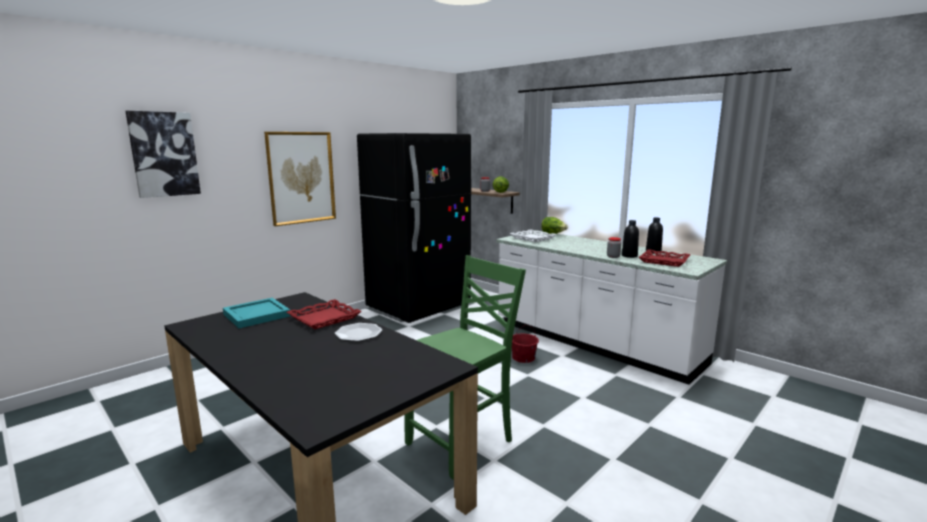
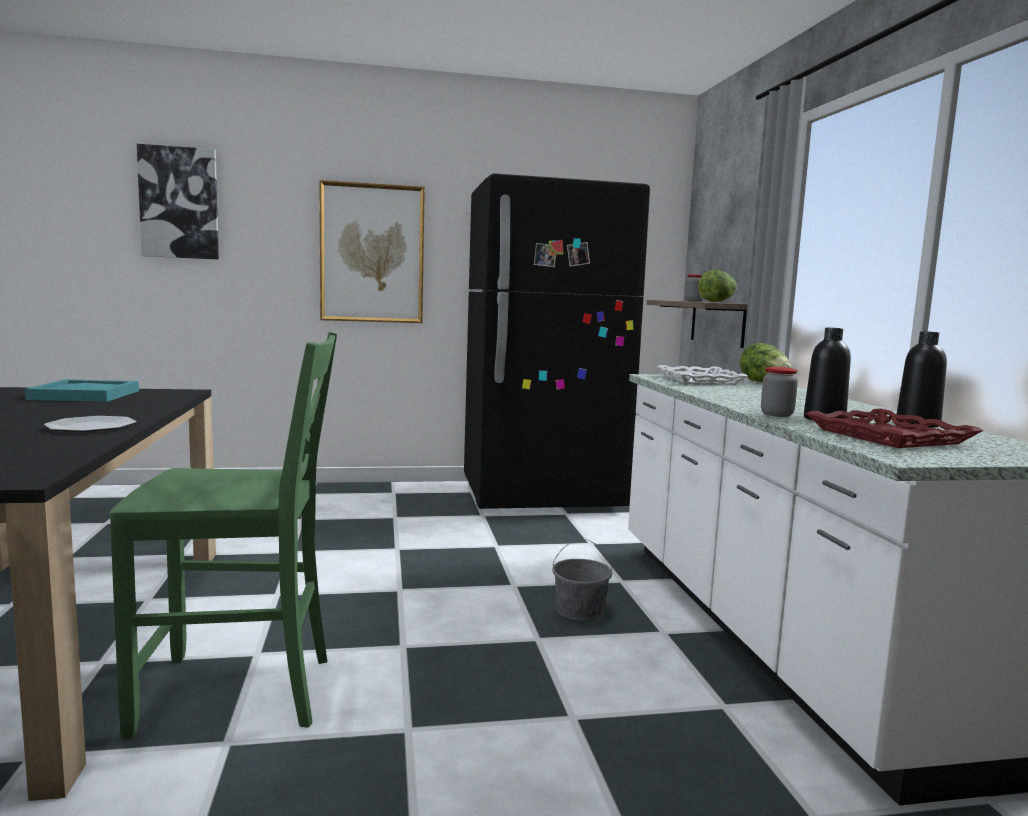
camera: 35 degrees right, 5 degrees down
red tray [287,299,362,329] -> none
red bucket [512,325,539,363] -> grey bucket [553,539,612,621]

